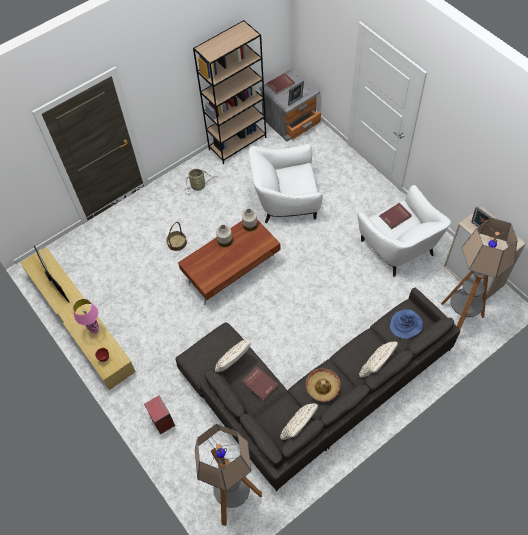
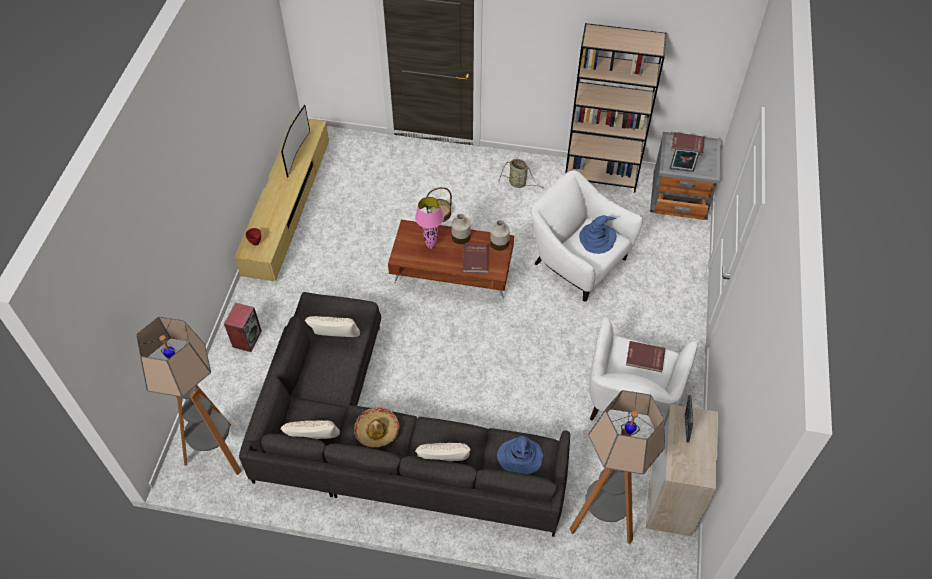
camera: 45 degrees right, 5 degrees down
pink table lamp [73,299,99,334] -> pink table lamp moved to [415,197,444,249]
red book [242,366,278,401] -> red book moved to [463,244,489,273]
none -> blue hat [579,215,617,254]

